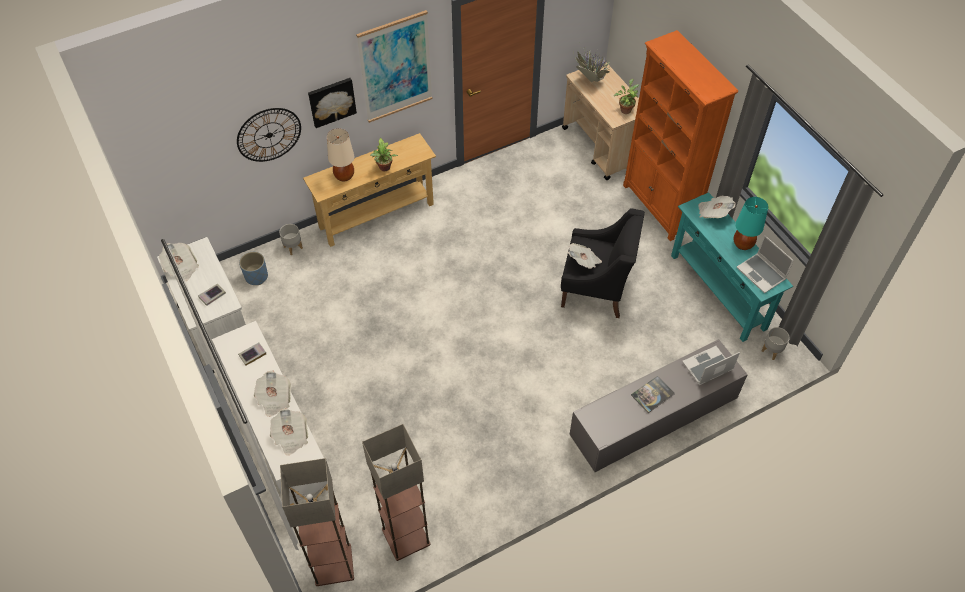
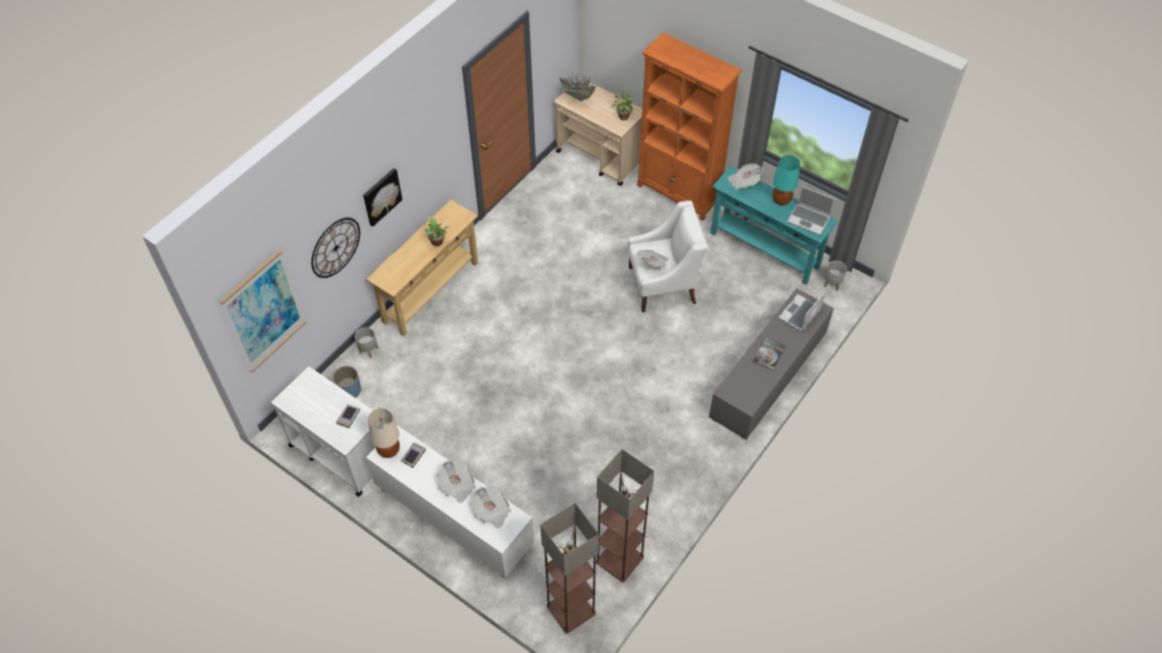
camera: 25 degrees left, 0 degrees up
newspaper [159,243,199,281] -> none
beige table lamp [327,128,354,181] -> beige table lamp moved to [368,408,400,458]
picture [356,10,433,123] -> picture moved to [220,250,306,373]
black armchair [561,208,645,318] -> white armchair [628,201,708,313]

